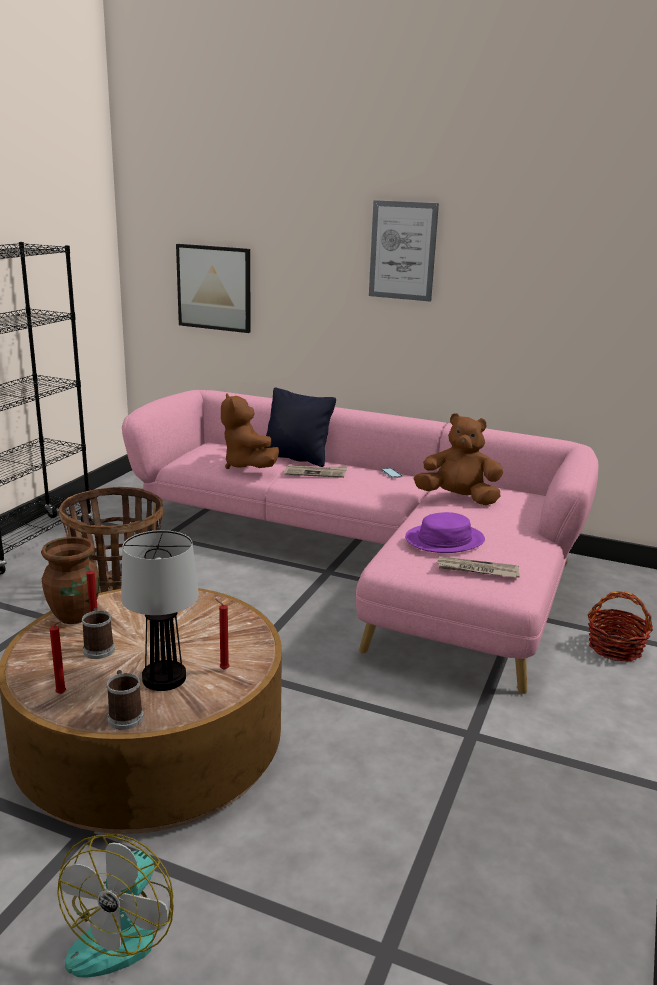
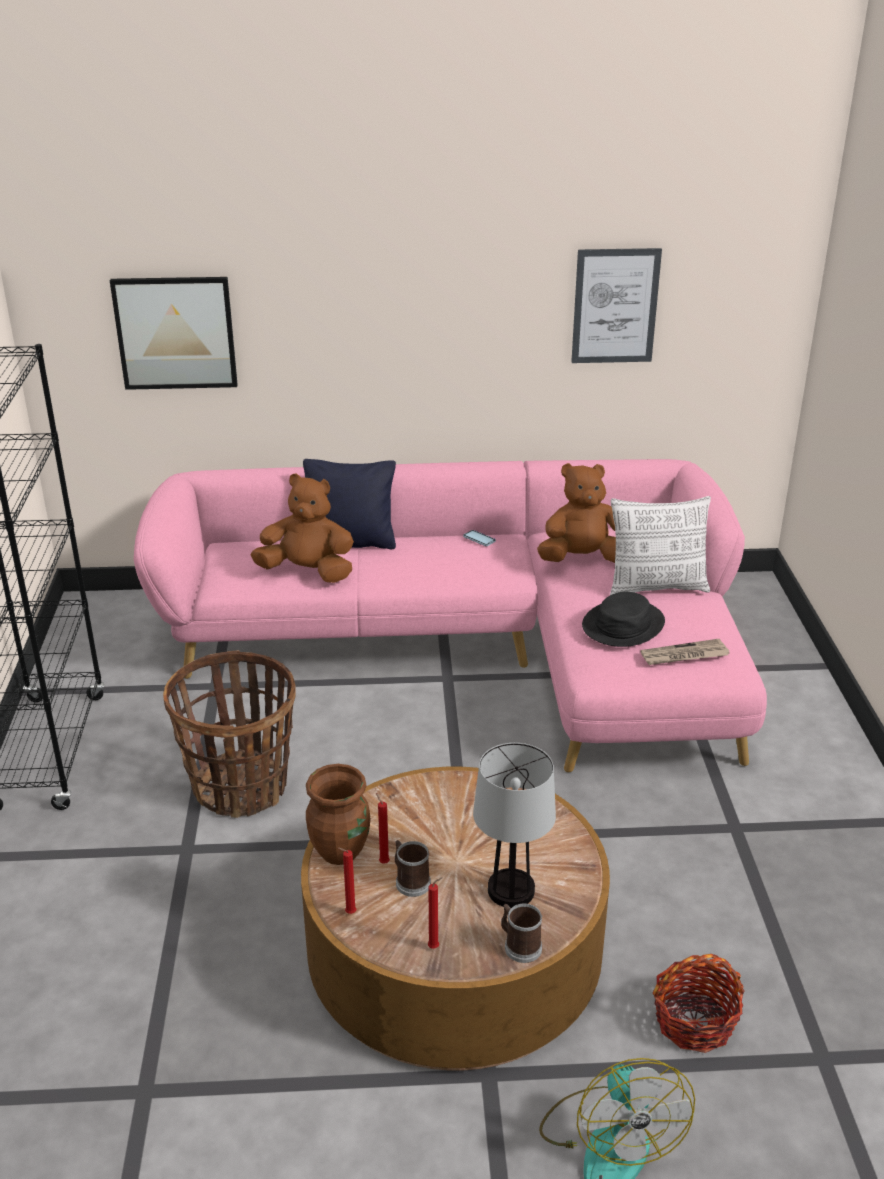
camera: 25 degrees left, 10 degrees up
red candle [216,599,230,670] -> red candle moved to [338,848,356,914]
brown plush toy [221,393,279,469] -> brown plush toy turned 150 degrees clockwise [251,473,354,583]
newspaper [284,465,347,478] -> none
picture [369,200,439,302] -> picture moved to [571,248,662,363]
purple hat [405,512,485,553] -> black hat [582,592,665,647]
basket [587,591,653,661] -> basket moved to [653,954,744,1053]
none -> pillow [610,496,711,595]

